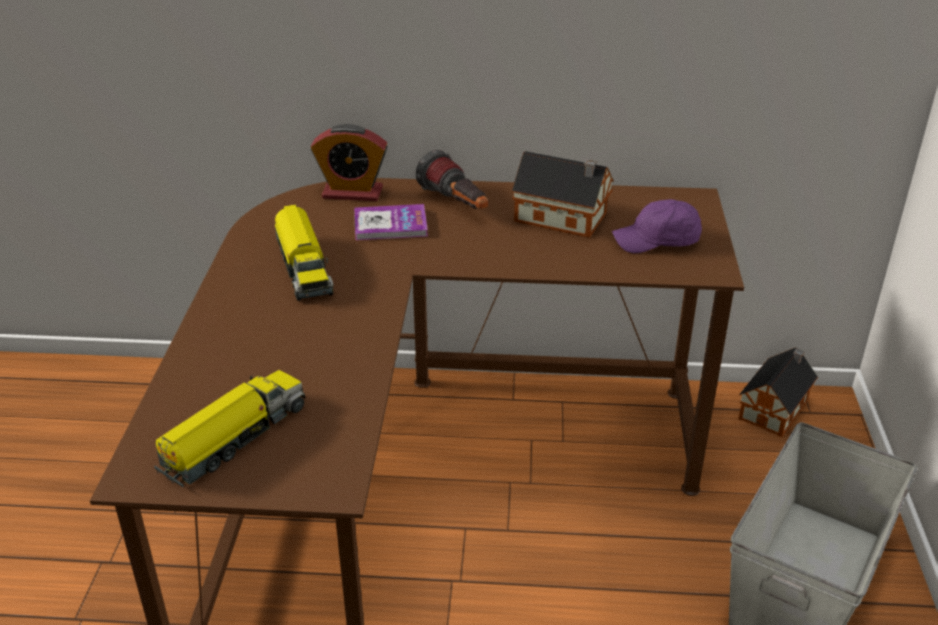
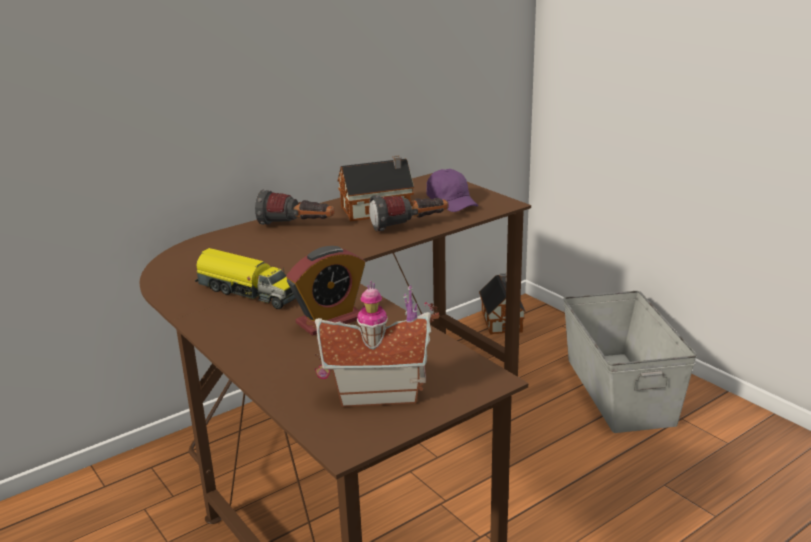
camera: 40 degrees left, 10 degrees down
toy truck [154,370,305,487] -> toy house [306,281,440,407]
alarm clock [311,124,388,201] -> alarm clock moved to [286,246,365,336]
book [354,204,428,240] -> none
purple cap [612,199,702,253] -> purple cap turned 75 degrees counterclockwise [426,169,479,212]
none -> flashlight [369,195,448,231]

